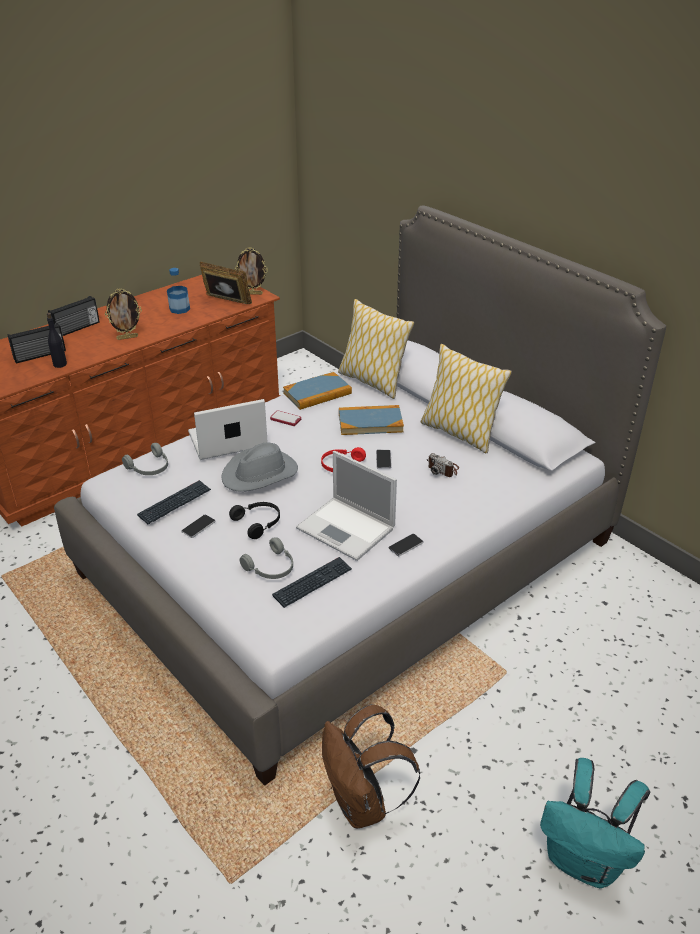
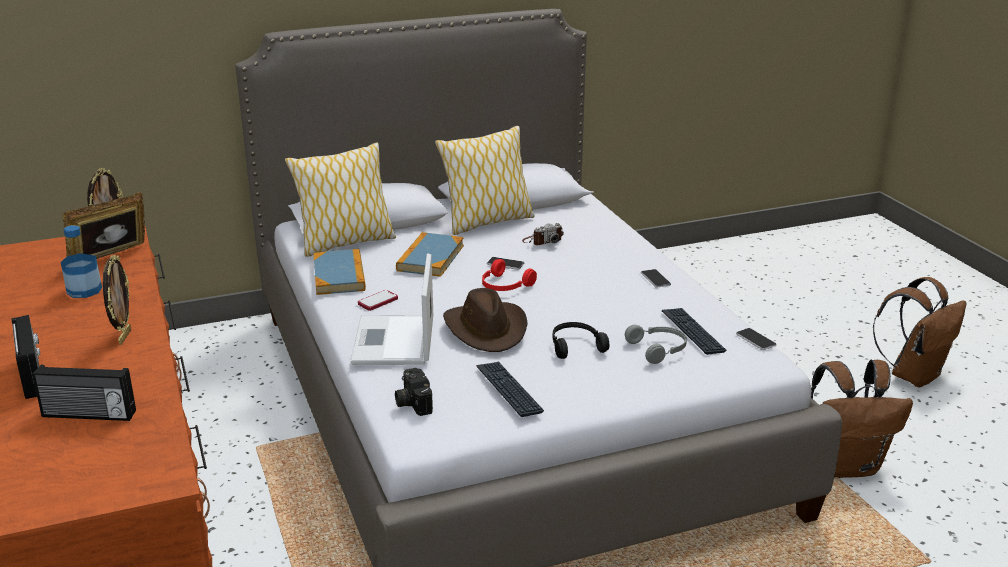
camera: 70 degrees left, 10 degrees down
radio [8,323,66,363] -> radio turned 105 degrees clockwise [32,365,136,421]
black bottle [47,313,67,368] -> none
grey headphones [122,443,168,475] -> camera [395,368,433,416]
phone [181,515,215,538] -> phone moved to [736,328,776,350]
grey hat [221,442,298,492] -> brown hat [443,288,528,352]
laptop [296,451,397,561] -> none
turquoise backpack [540,758,650,888] -> brown backpack [873,277,967,387]

